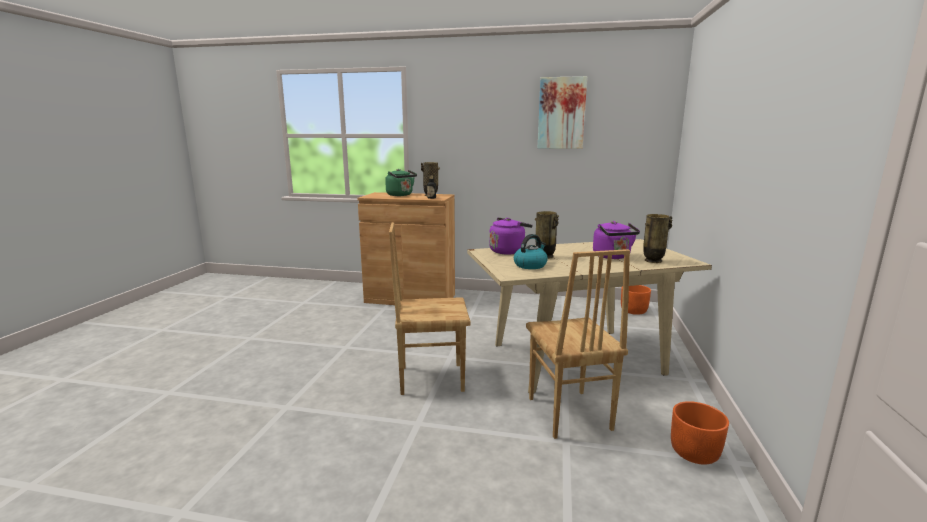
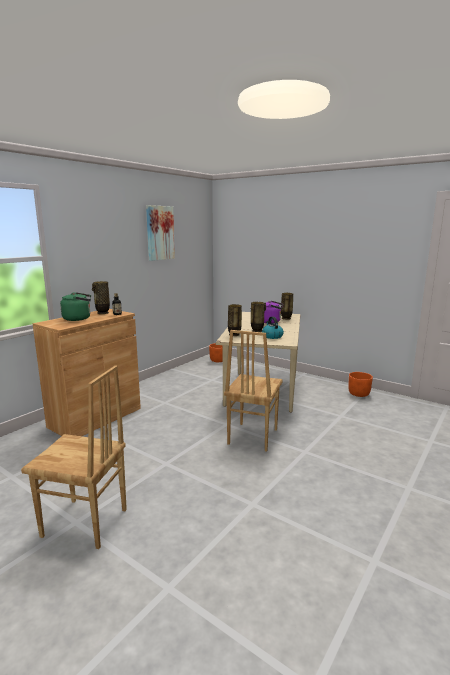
camera: 65 degrees left, 0 degrees up
purple kettle [489,218,533,255] -> vase [228,304,242,336]
brown chair [526,249,630,439] -> brown chair moved to [21,365,127,549]

